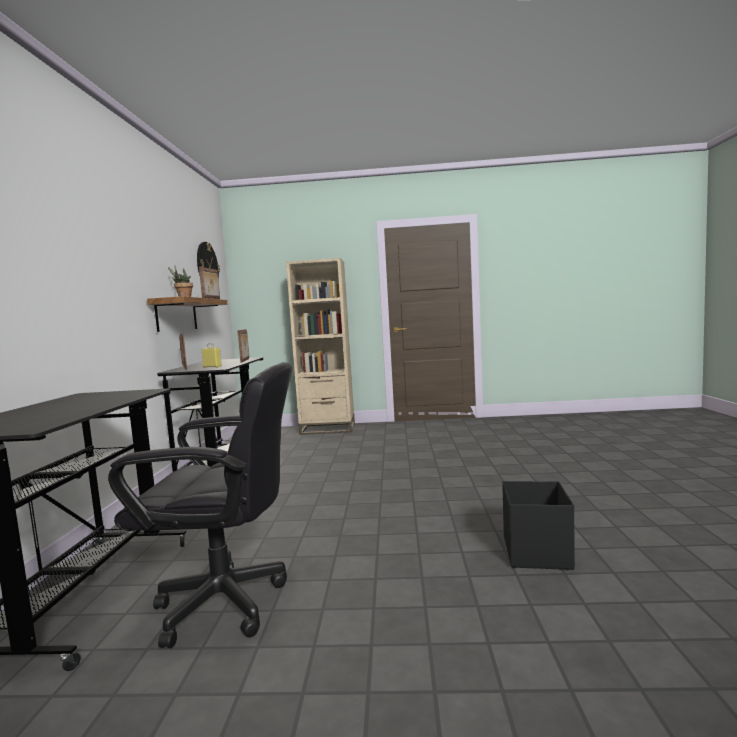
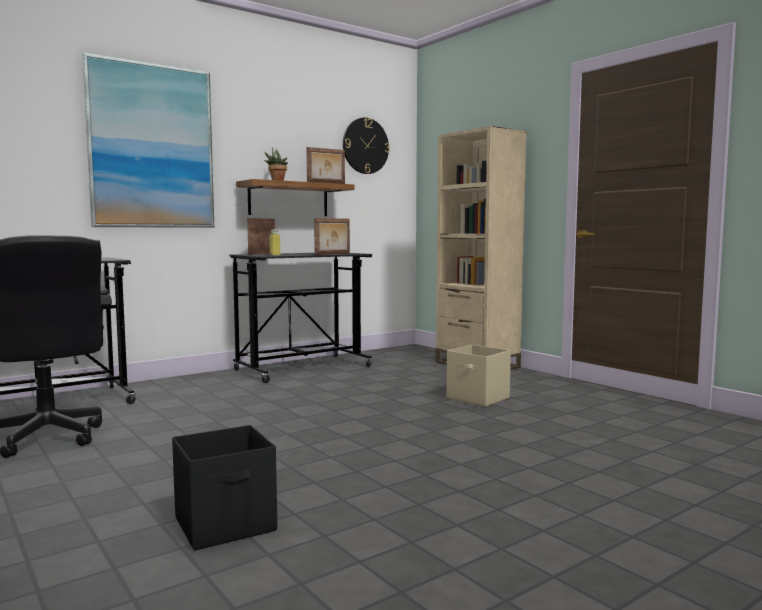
camera: 50 degrees right, 0 degrees up
none -> picture [82,53,214,228]
none -> beige storage box [446,345,511,407]

